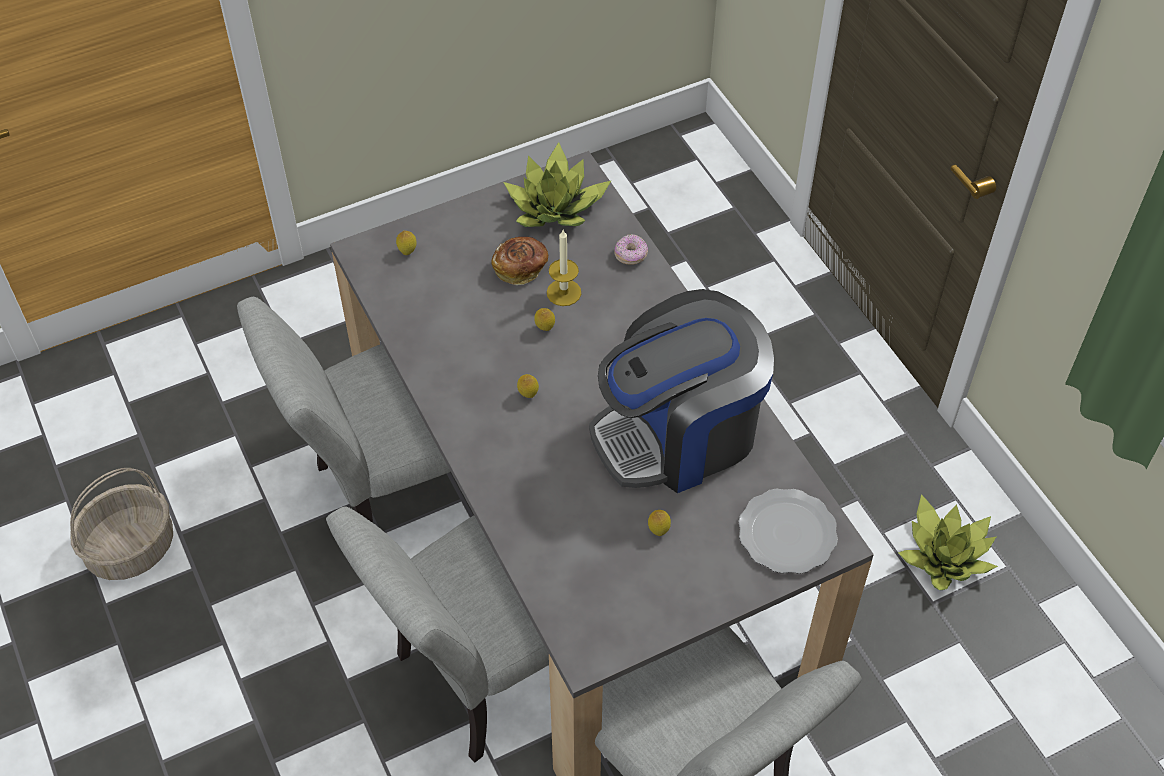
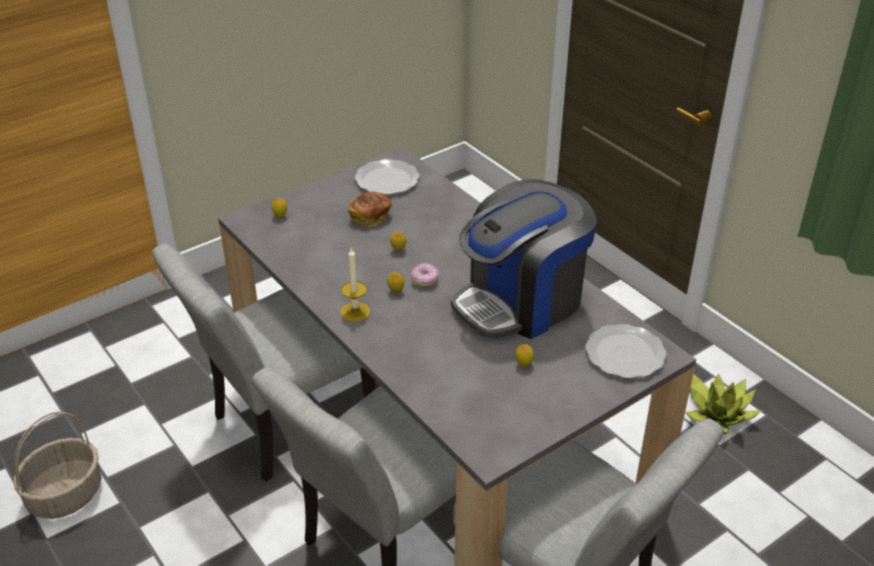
camera: 10 degrees left, 15 degrees down
potted plant [503,142,612,227] -> plate [355,159,420,195]
candle [547,230,581,306] -> candle moved to [340,247,371,322]
donut [614,234,648,265] -> donut moved to [411,263,439,287]

